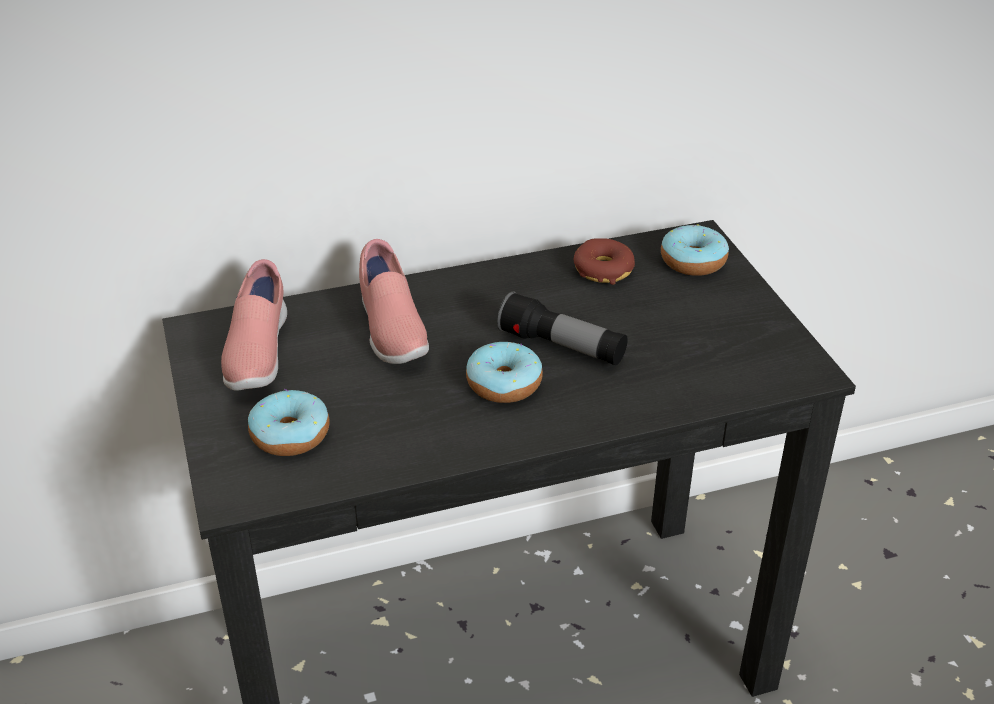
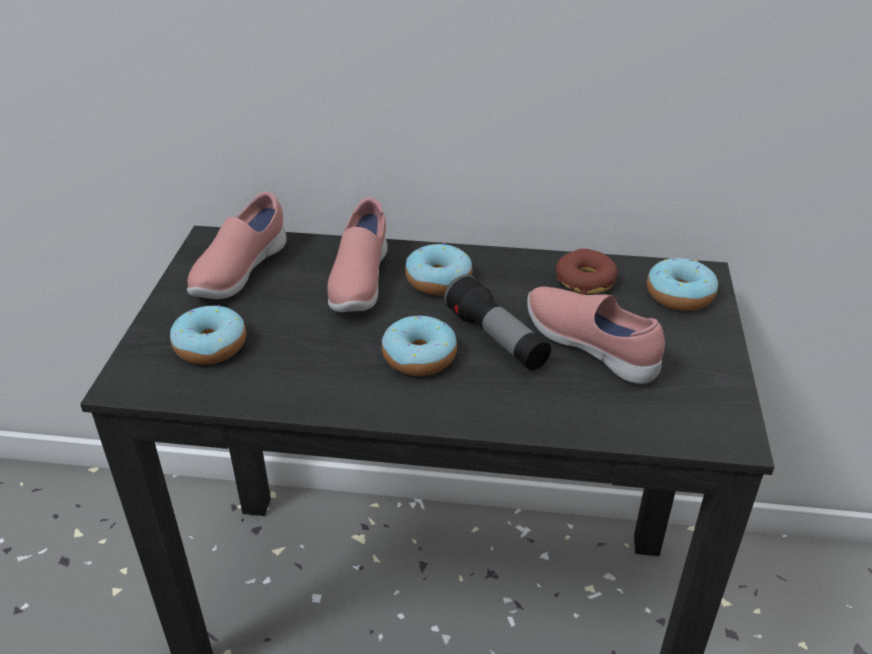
camera: 25 degrees right, 0 degrees up
none -> donut [405,243,473,295]
none -> pink shoe [527,286,665,384]

